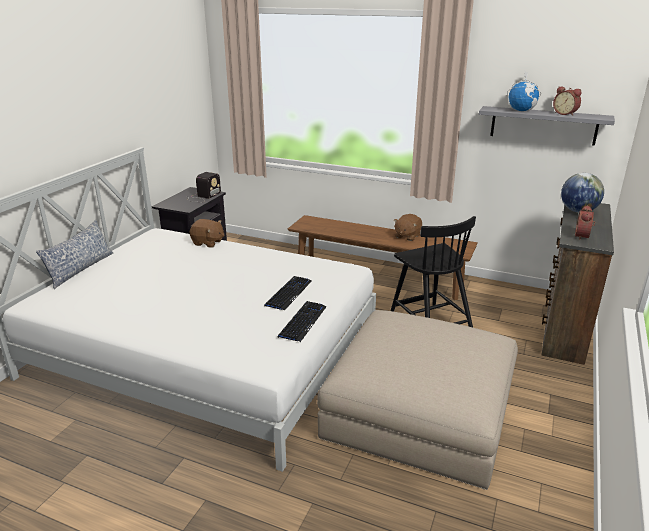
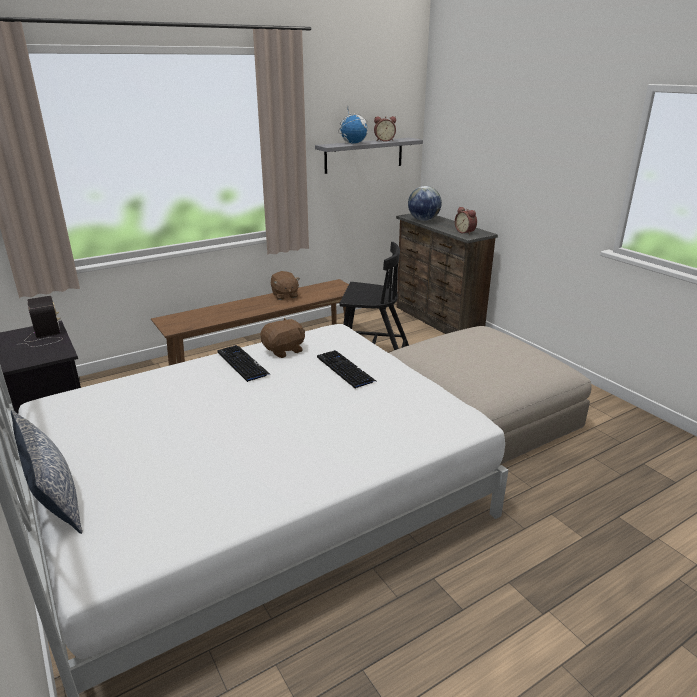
camera: 55 degrees left, 0 degrees up
brown plush toy [190,219,224,248] -> brown plush toy moved to [261,318,305,358]
keyboard [278,301,327,342] -> keyboard moved to [217,345,271,382]

